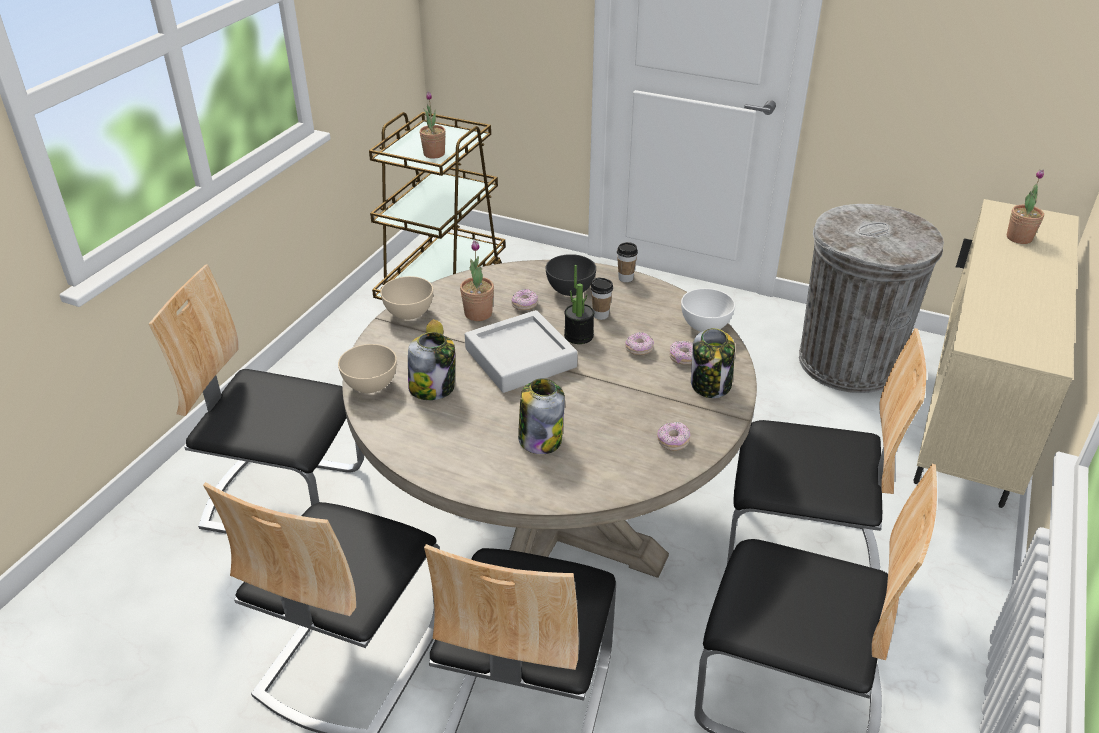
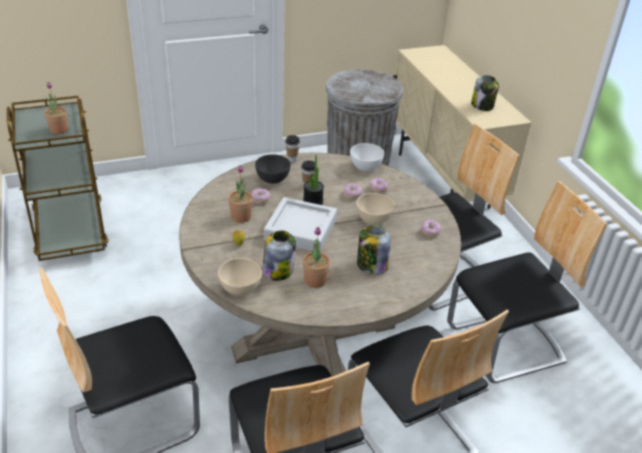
camera: 45 degrees left, 0 degrees up
beige bowl [380,276,433,320] -> beige bowl moved to [356,193,394,225]
jar [691,328,735,398] -> jar moved to [471,75,499,111]
potted plant [1007,169,1044,244] -> potted plant moved to [303,227,330,288]

